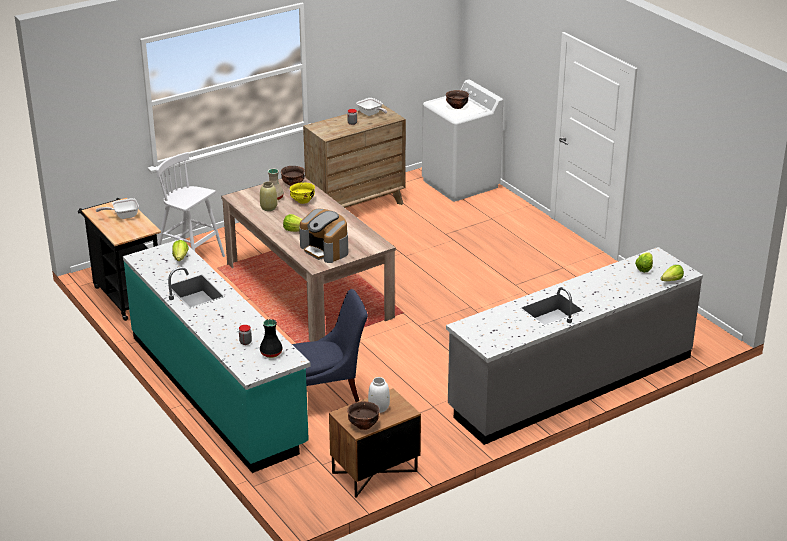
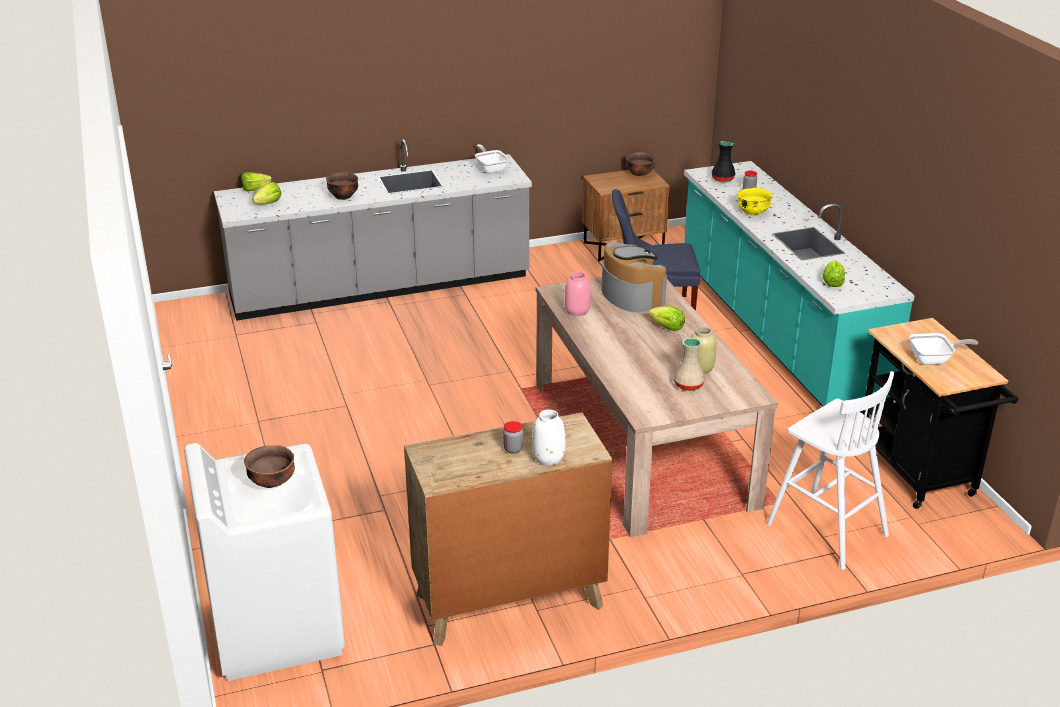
camera: 165 degrees left, 0 degrees up
brown bowl [281,166,305,186] -> brown bowl moved to [326,172,358,200]
yellow bowl [289,182,315,204] -> yellow bowl moved to [738,188,772,215]
frying pan [356,98,387,116] -> frying pan moved to [475,144,509,174]
white vase [368,377,390,413] -> white vase moved to [532,409,565,465]
none -> pink vase [564,272,591,316]

